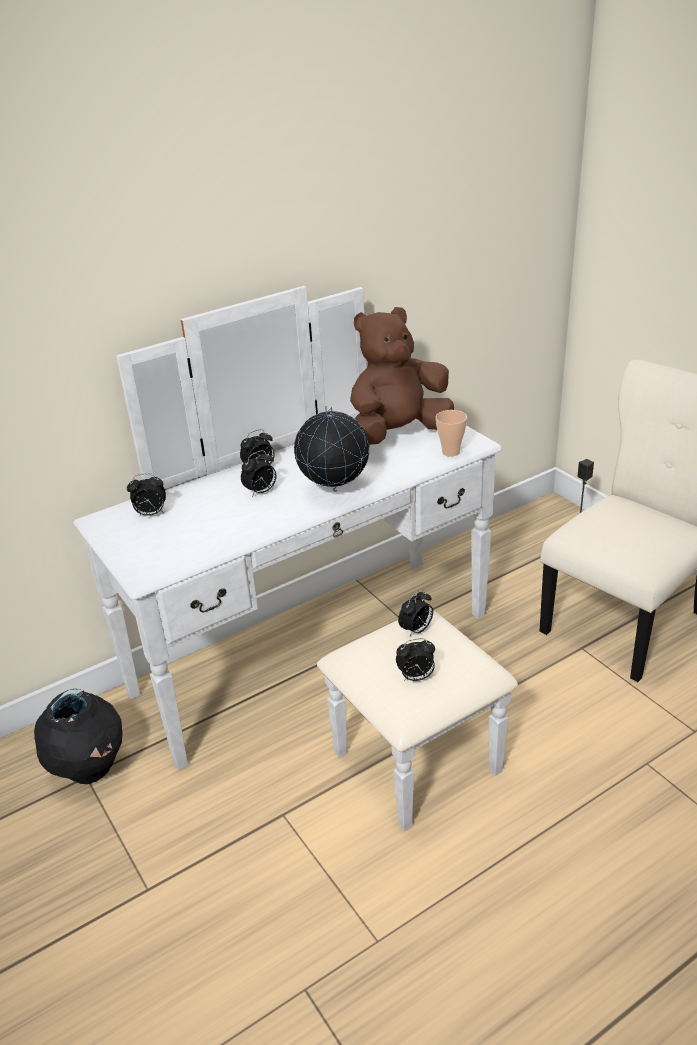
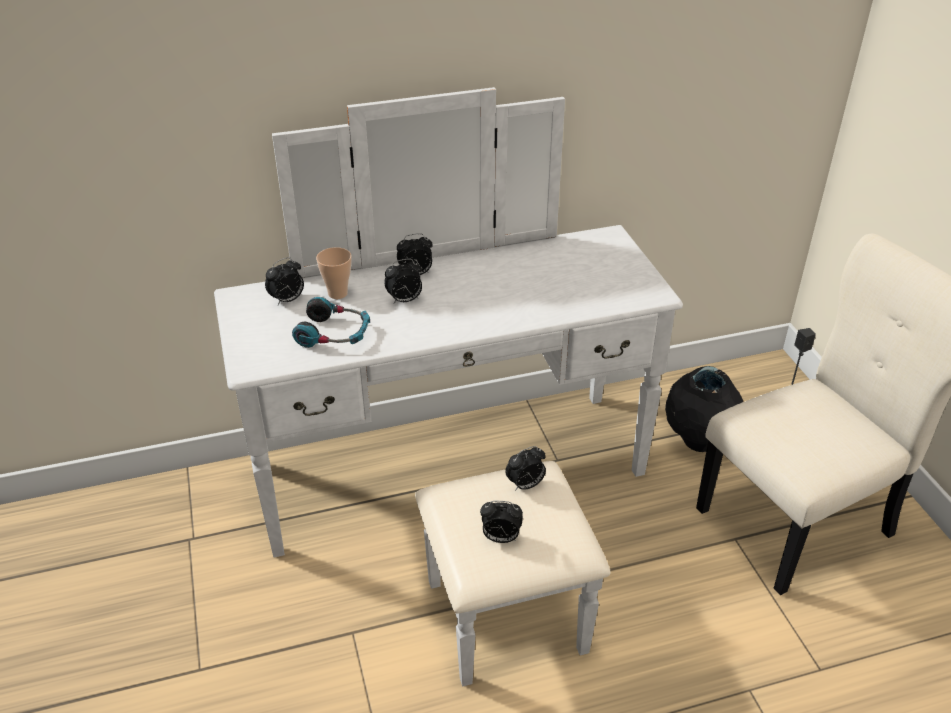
camera: 15 degrees right, 5 degrees up
black vase [34,689,122,784] -> black vase moved to [665,366,743,452]
alarm clock [127,473,166,517] -> alarm clock turned 45 degrees counterclockwise [265,257,304,305]
globe [294,406,370,492] -> none
brown plush toy [350,307,454,445] -> none
cup [436,410,467,457] -> cup moved to [316,247,352,299]
none -> headphones [292,297,370,348]

